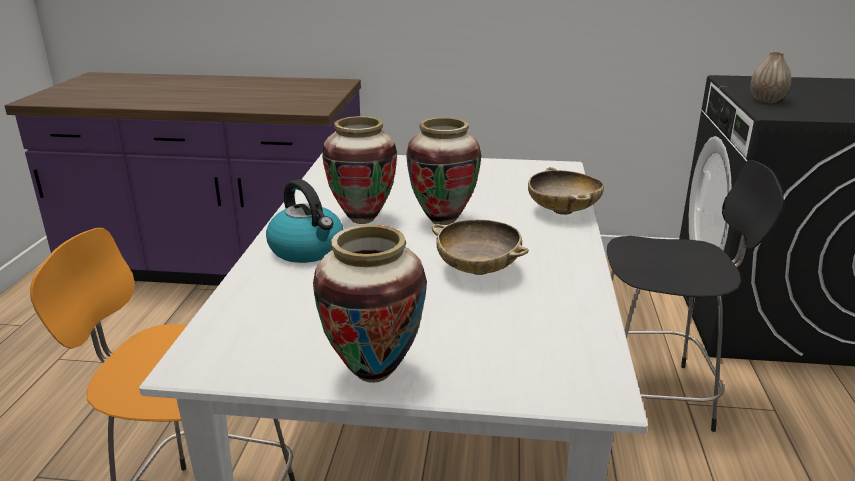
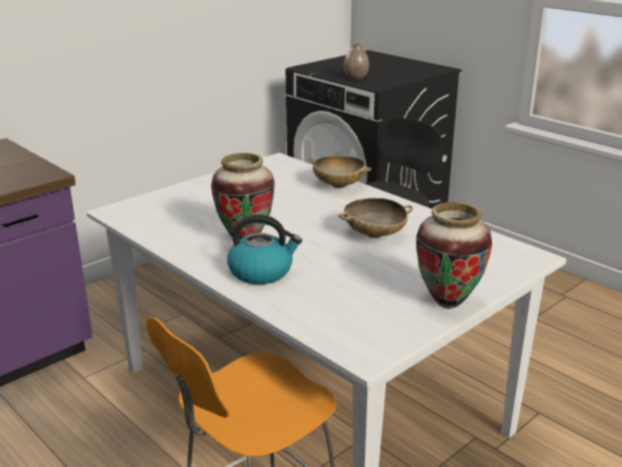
camera: 50 degrees left, 0 degrees up
vase [406,117,481,225] -> none

